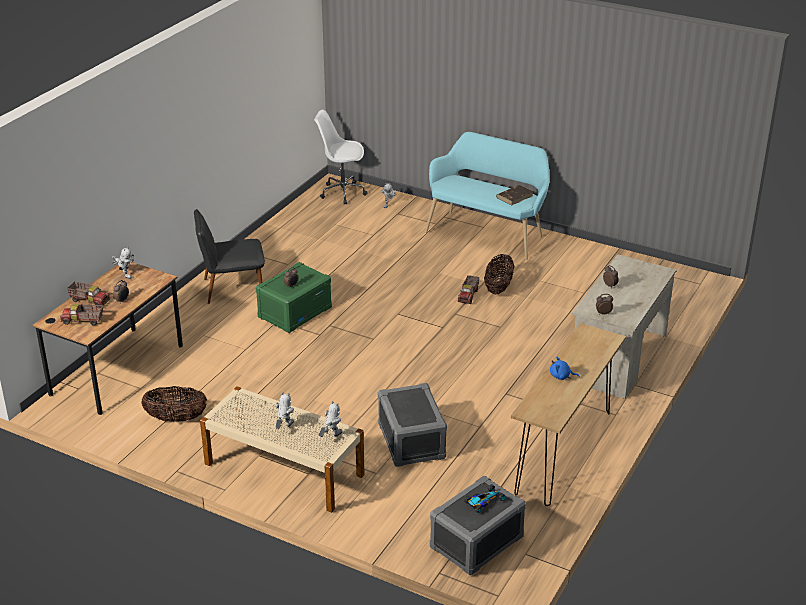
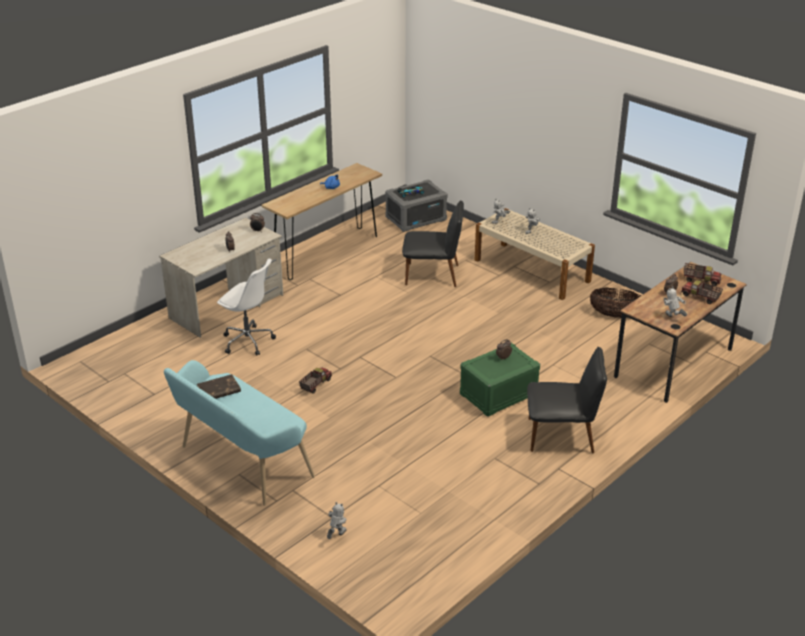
camera: 165 degrees left, 0 degrees up
white office chair [314,110,368,204] -> white office chair moved to [217,259,276,356]
grey storage box [378,383,447,467] -> black chair [402,200,464,287]
basket [484,254,515,294] -> none

